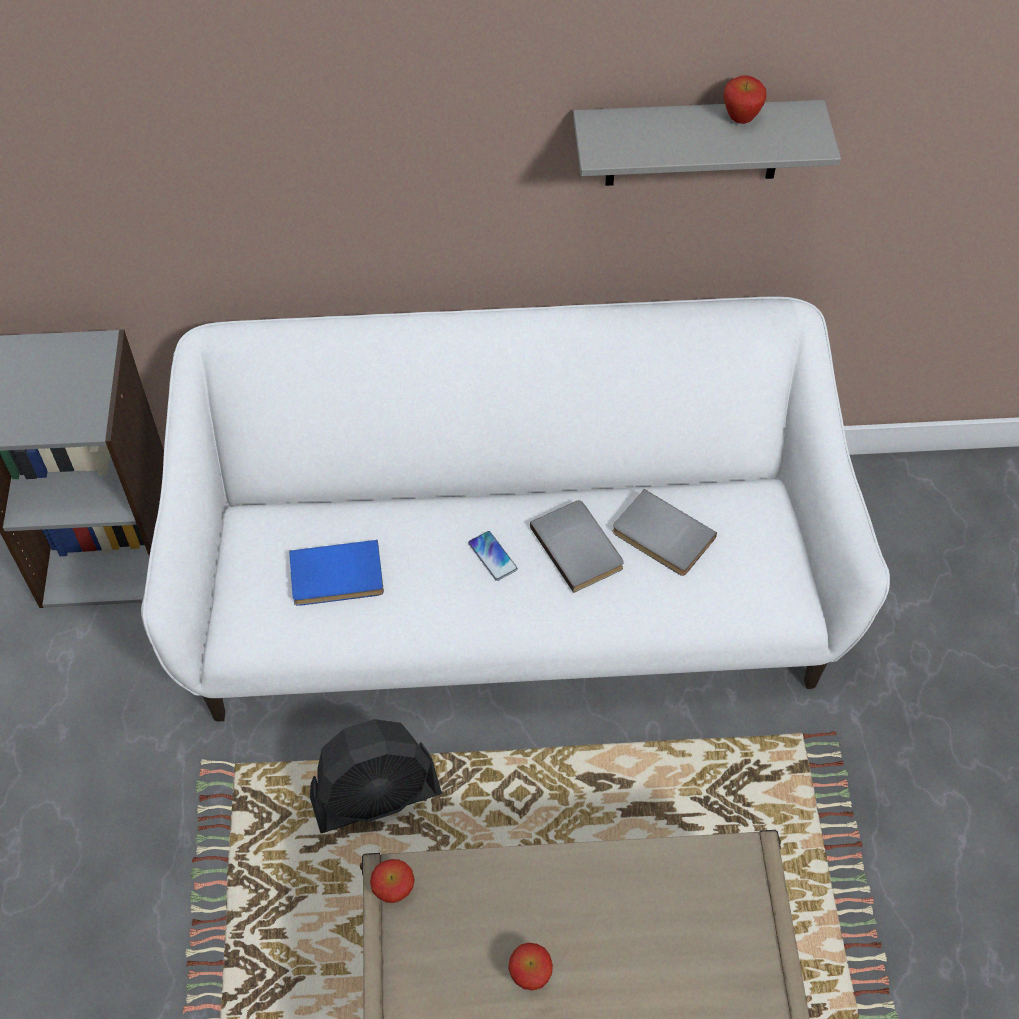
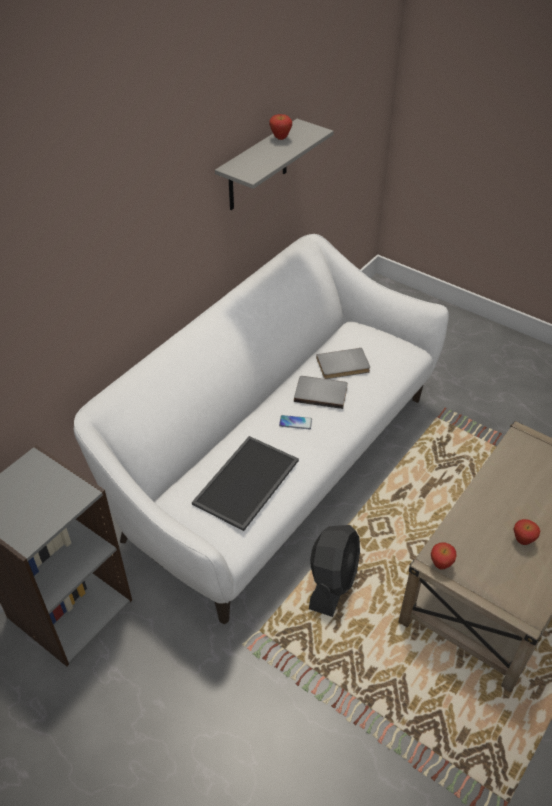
camera: 50 degrees left, 10 degrees down
blue book [289,540,384,606] -> tray [192,436,299,531]

